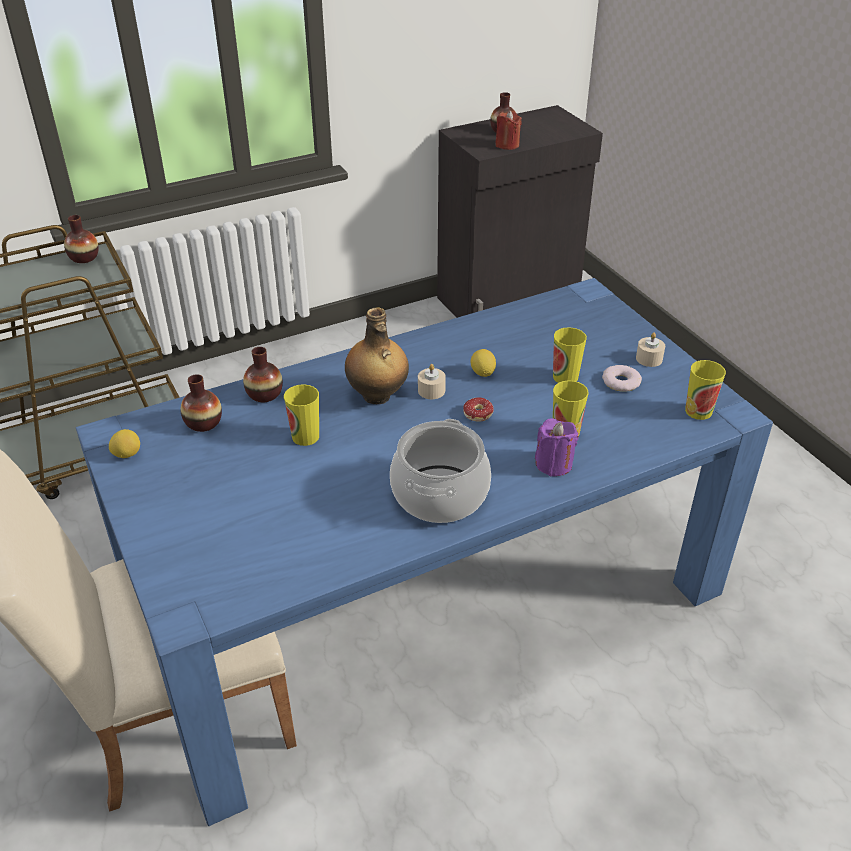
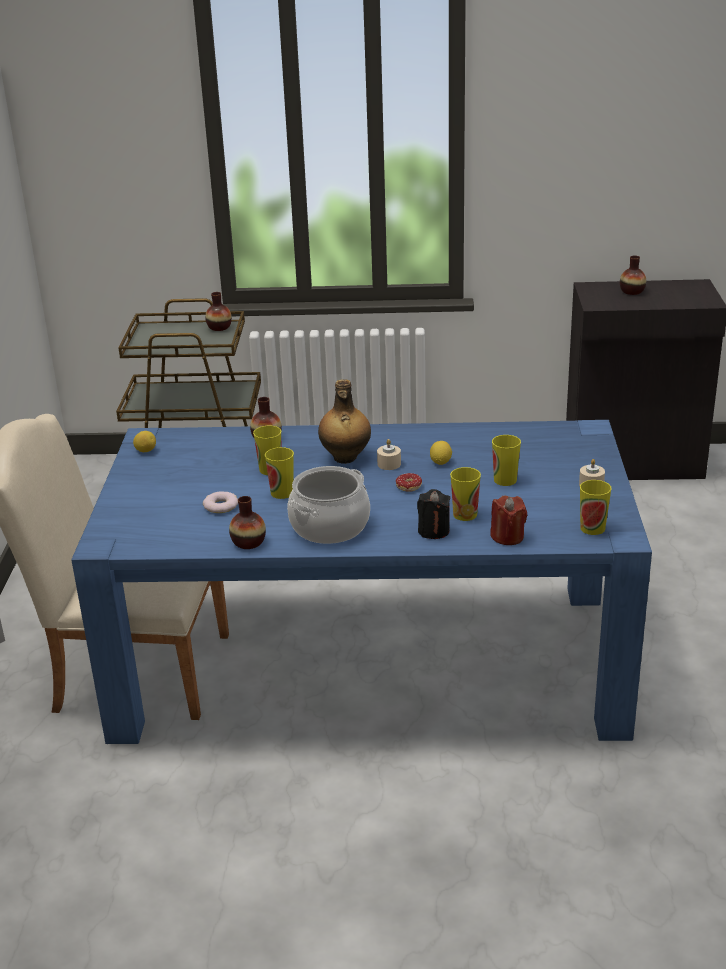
camera: 30 degrees right, 10 degrees down
vase [180,374,222,432] -> vase moved to [229,496,266,549]
red candle [495,111,522,150] -> red candle moved to [490,495,527,545]
purple candle [535,418,579,477] -> black candle [417,489,450,539]
donut [602,365,642,392] -> donut moved to [203,491,238,513]
none -> cup [265,447,294,499]

